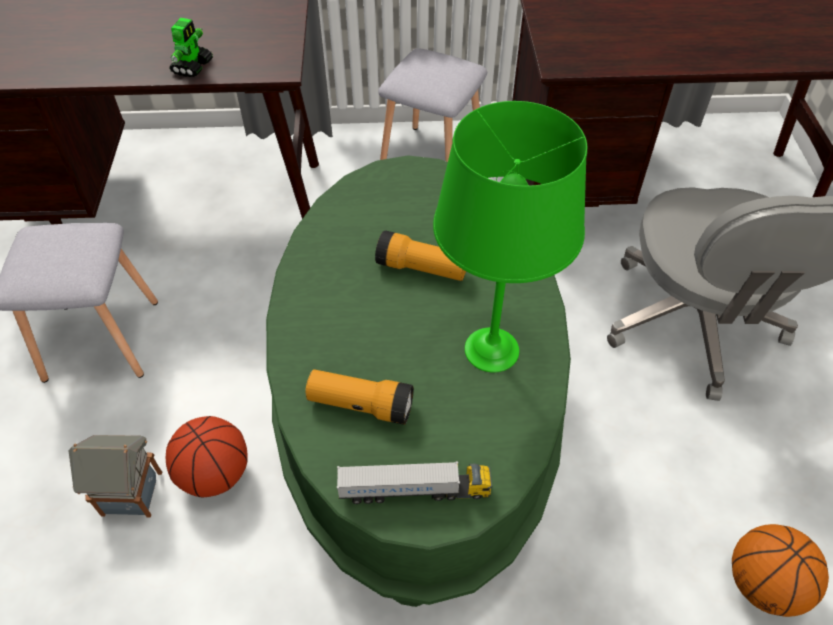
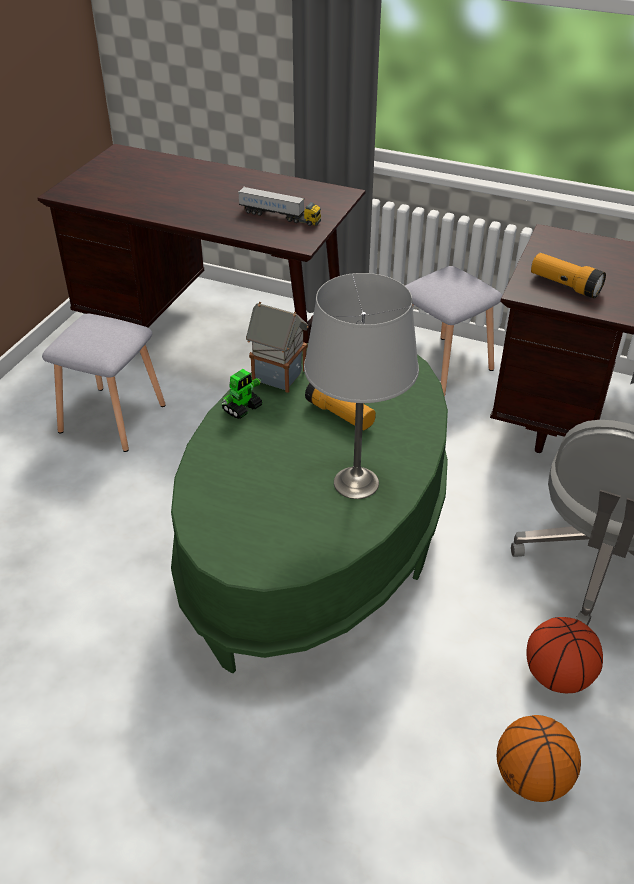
camera: 25 degrees right, 10 degrees down
toy house [69,435,162,518] -> toy house moved to [246,302,308,393]
basketball [166,416,248,497] -> basketball moved to [526,617,603,693]
toy robot [169,18,213,77] -> toy robot moved to [221,369,263,419]
flashlight [305,370,414,425] -> flashlight moved to [531,253,606,298]
toy truck [337,461,492,504] -> toy truck moved to [238,187,321,226]
green table lamp [433,101,587,372] -> grey table lamp [304,273,419,499]

